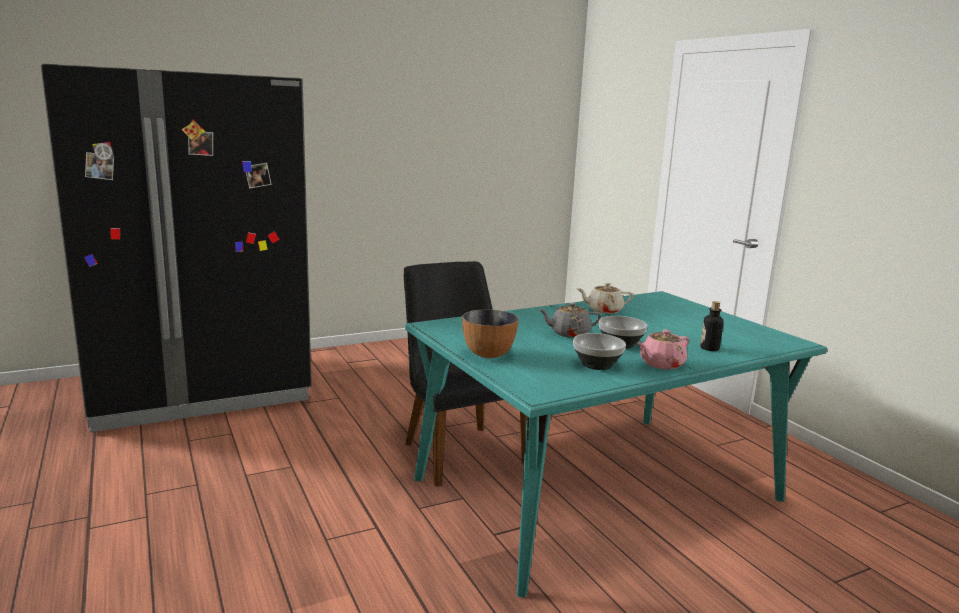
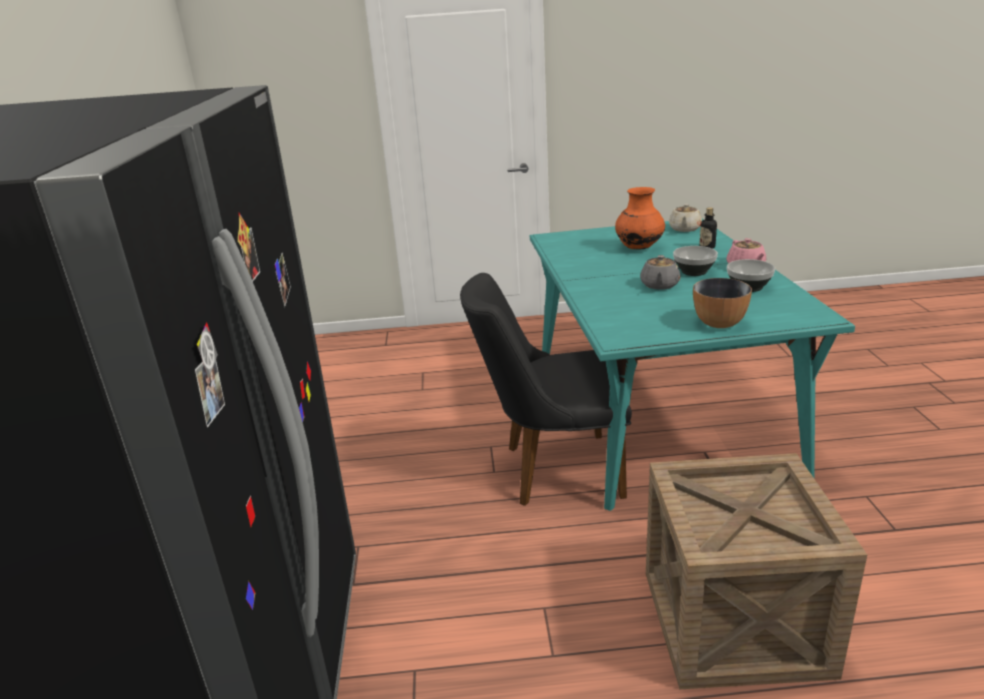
camera: 65 degrees left, 10 degrees up
beige teapot [577,283,633,314] -> beige teapot moved to [669,204,702,232]
none -> orange vase [615,187,665,250]
none -> crate [646,453,867,690]

